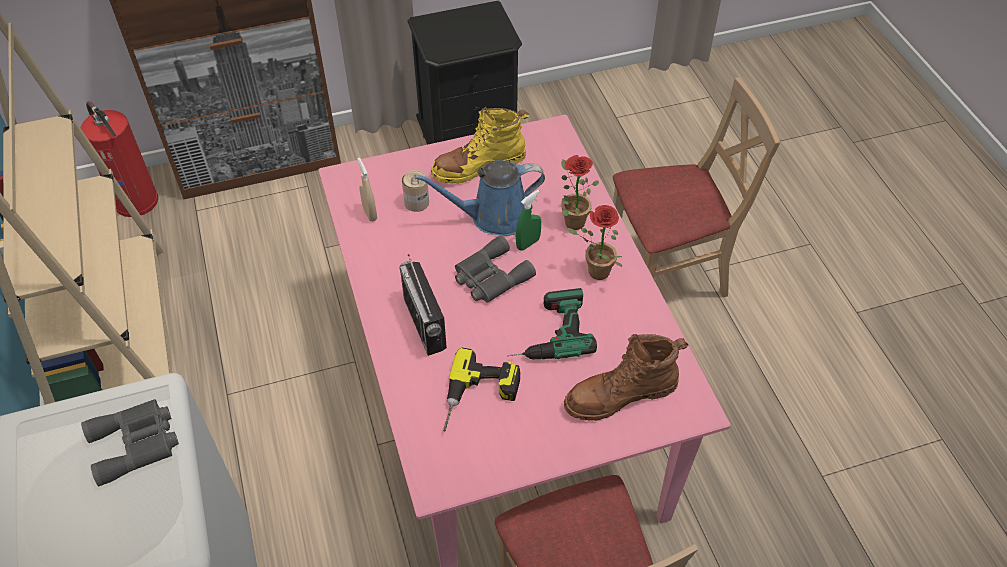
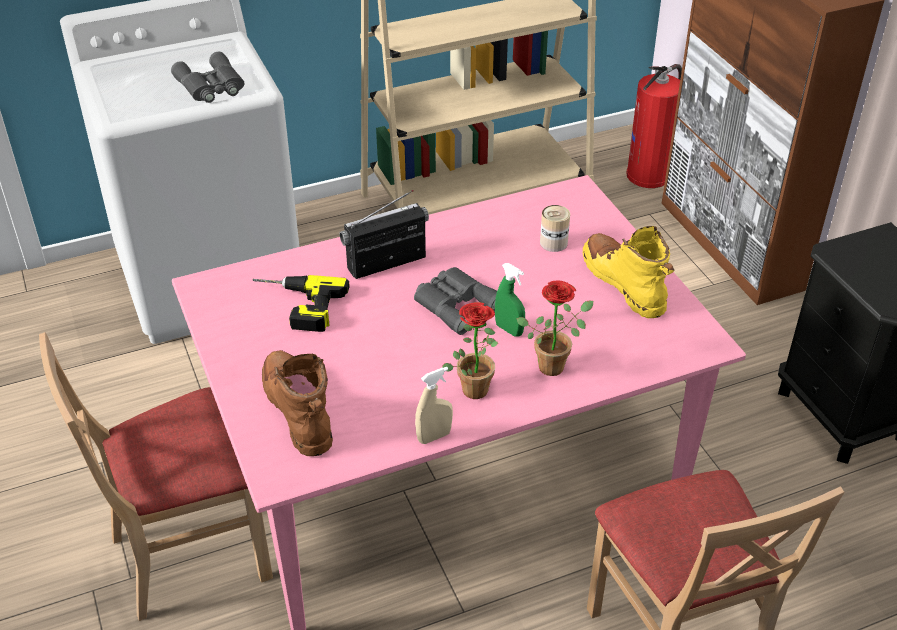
camera: 85 degrees right, 10 degrees down
beige spray bottle [357,157,377,222] -> beige spray bottle moved to [415,367,453,444]
blue watering can [414,160,545,236] -> none
power drill [507,288,597,359] -> none

